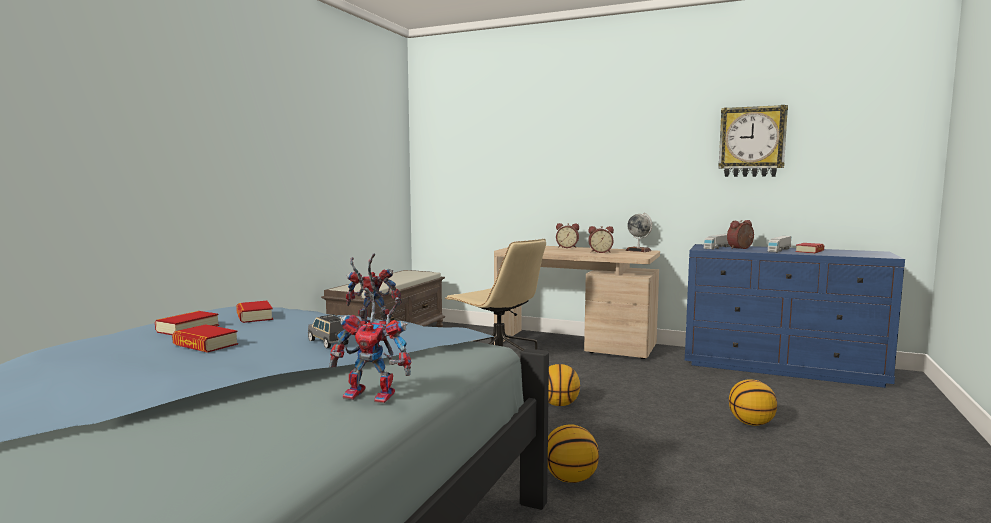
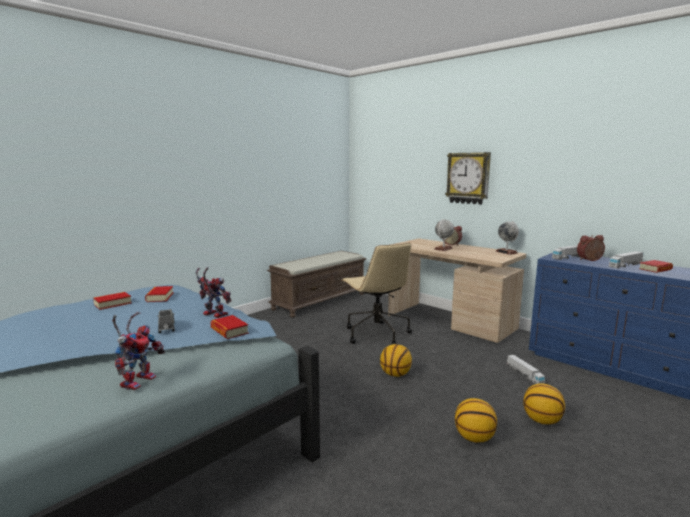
camera: 20 degrees right, 5 degrees up
book [172,324,238,353] -> book moved to [210,315,249,339]
toy robot [329,288,412,403] -> toy robot turned 105 degrees counterclockwise [112,312,165,391]
basketball [548,424,599,483] -> basketball moved to [455,398,497,443]
alarm clock [588,226,614,253] -> none
wall clock [718,105,788,177] -> wall clock moved to [445,152,491,205]
none -> globe [434,219,454,251]
none -> toy truck [507,355,545,384]

